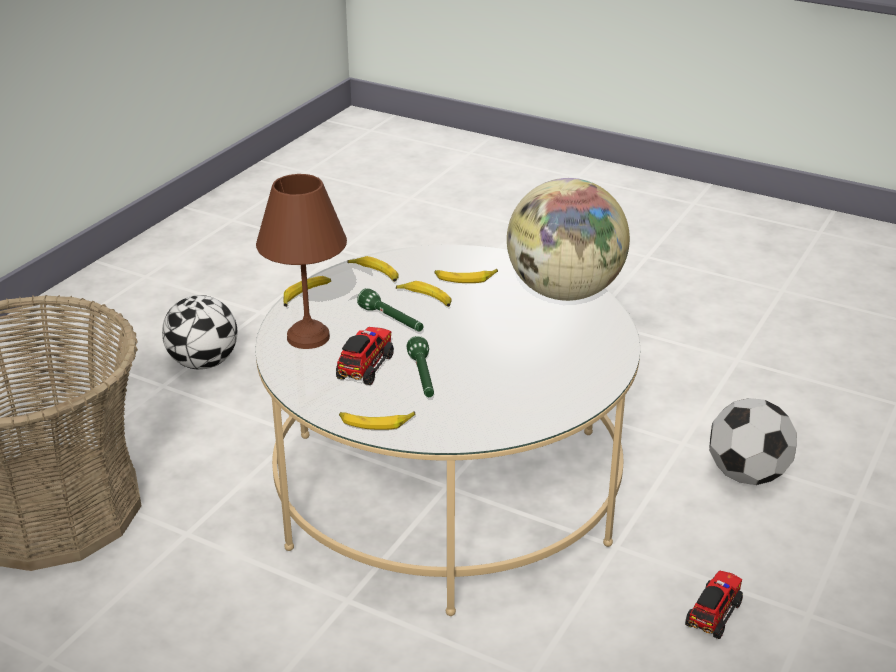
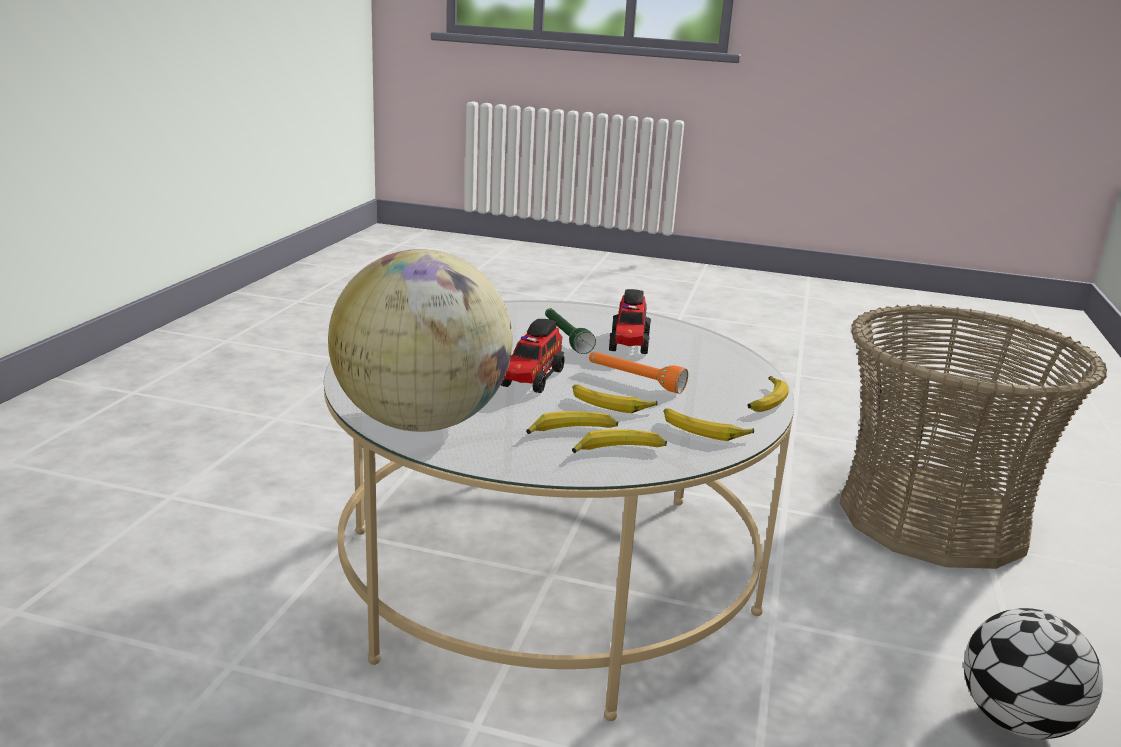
camera: 165 degrees right, 10 degrees down
brown table lamp [256,174,347,349] -> none
banana [339,411,416,430] -> banana moved to [572,429,667,453]
green flashlight [357,288,424,331] -> orange flashlight [589,352,688,394]
toy truck [685,570,743,639] -> toy truck moved to [501,319,565,393]
football [709,398,797,485] -> none

